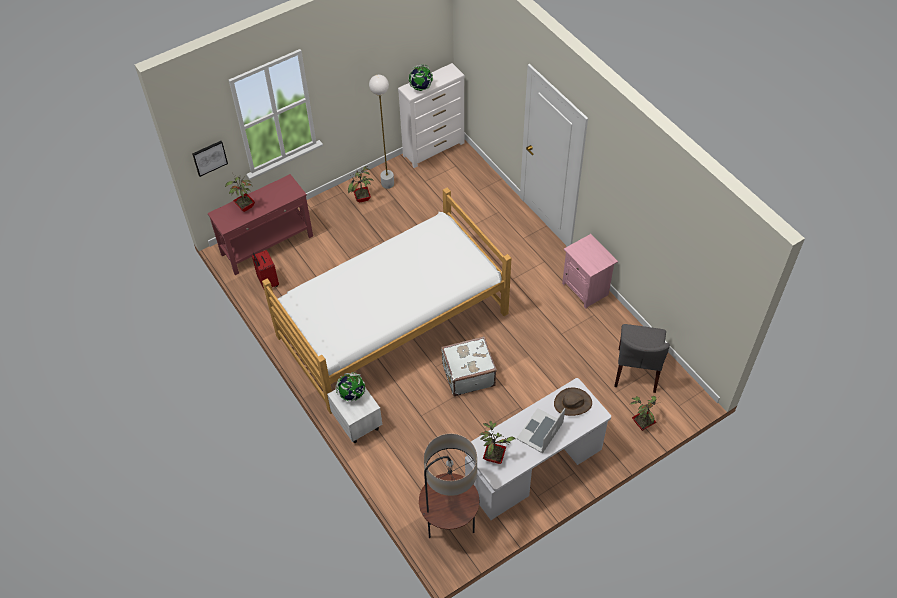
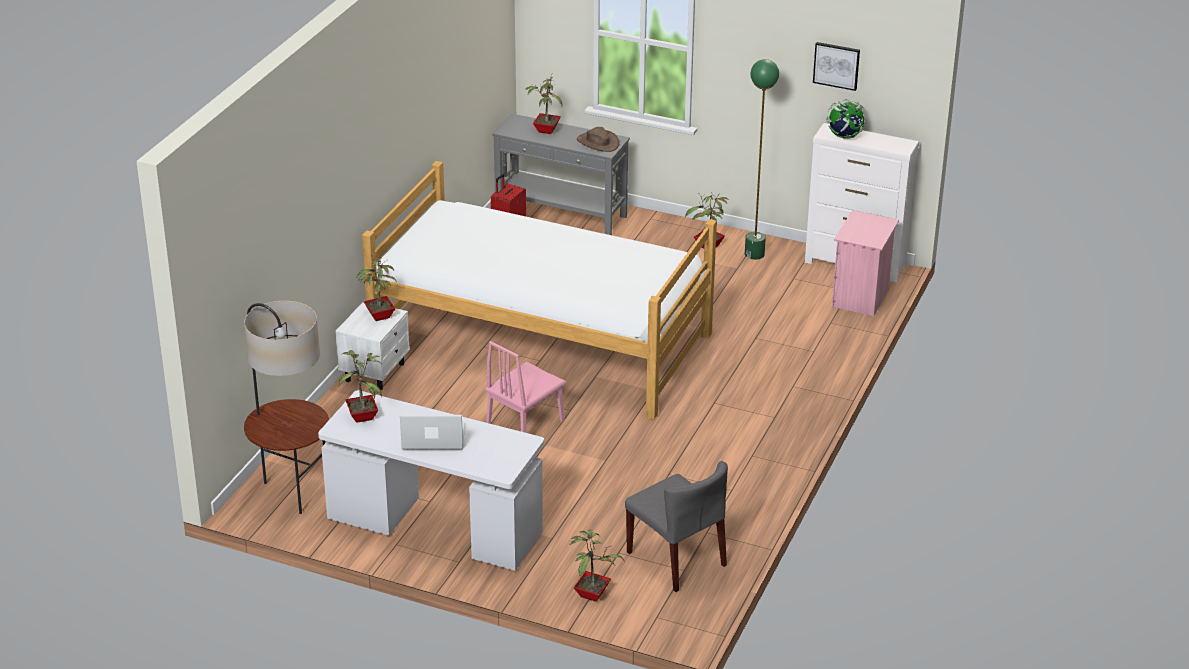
camera: 55 degrees right, 20 degrees down
picture [192,141,228,177] -> picture moved to [813,42,860,91]
red console table [208,174,313,275] -> grey console table [492,114,630,235]
globe [336,372,365,401] -> potted plant [357,254,398,321]
white floor lamp [369,75,394,189] -> green floor lamp [745,59,779,260]
white suitcase [441,336,497,396] -> pink chair [485,341,566,433]
brown hat [554,387,592,416] -> brown hat moved to [577,127,620,152]
pink nightstand [562,234,618,309] -> pink nightstand moved to [832,210,899,316]
grey chair [614,324,670,393] -> grey chair turned 105 degrees counterclockwise [625,461,728,592]

